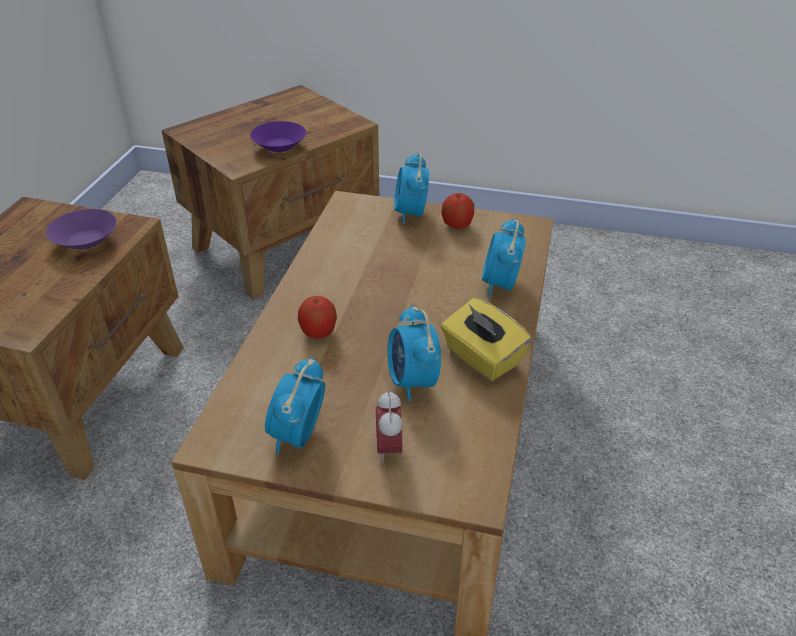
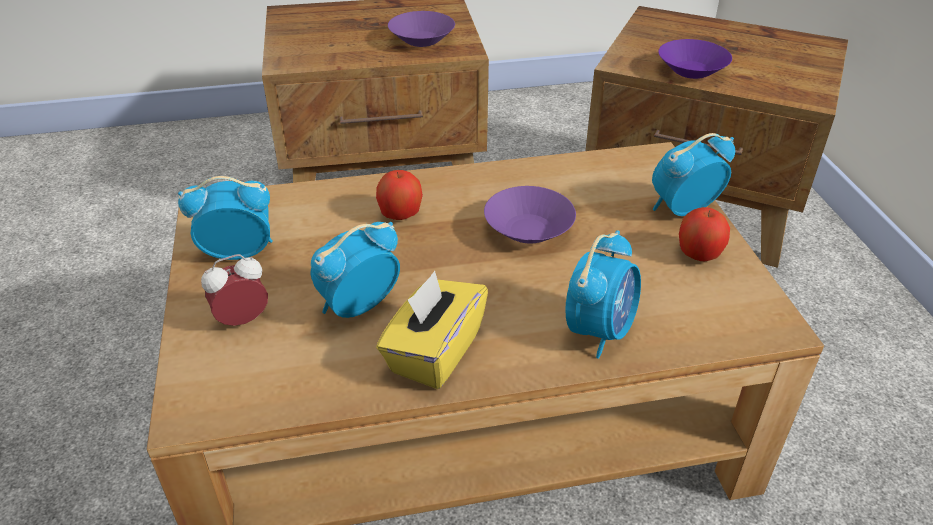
camera: 65 degrees right, 0 degrees up
alarm clock [482,218,526,297] -> alarm clock turned 135 degrees clockwise [565,230,641,359]
none -> purple bowl [484,186,576,244]

